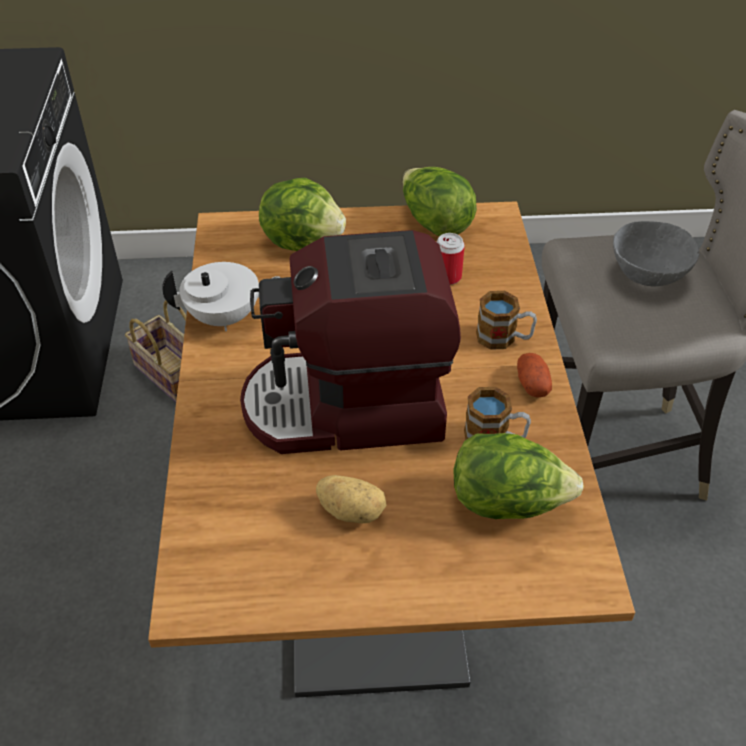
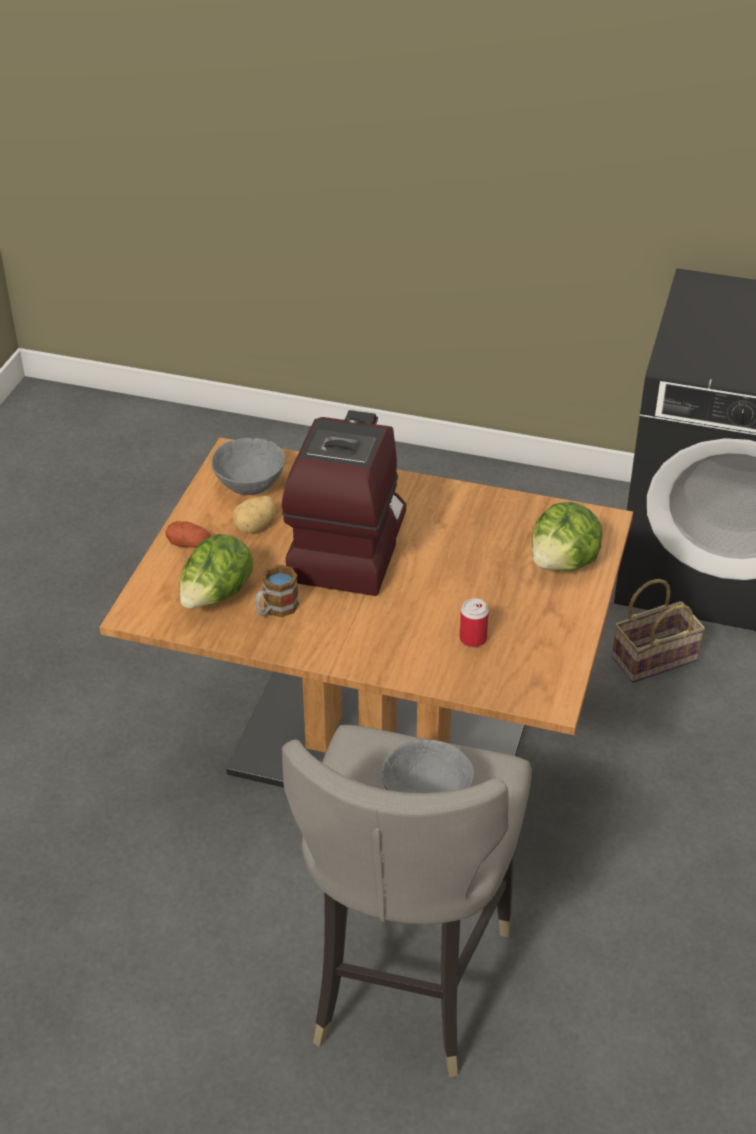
camera: 110 degrees right, 5 degrees down
white teapot [162,262,280,331] -> none
lettuce [403,167,477,236] -> none
mug [476,291,537,350] -> none
potato [517,353,552,398] -> potato moved to [165,521,211,548]
none -> grey bowl [211,438,285,495]

